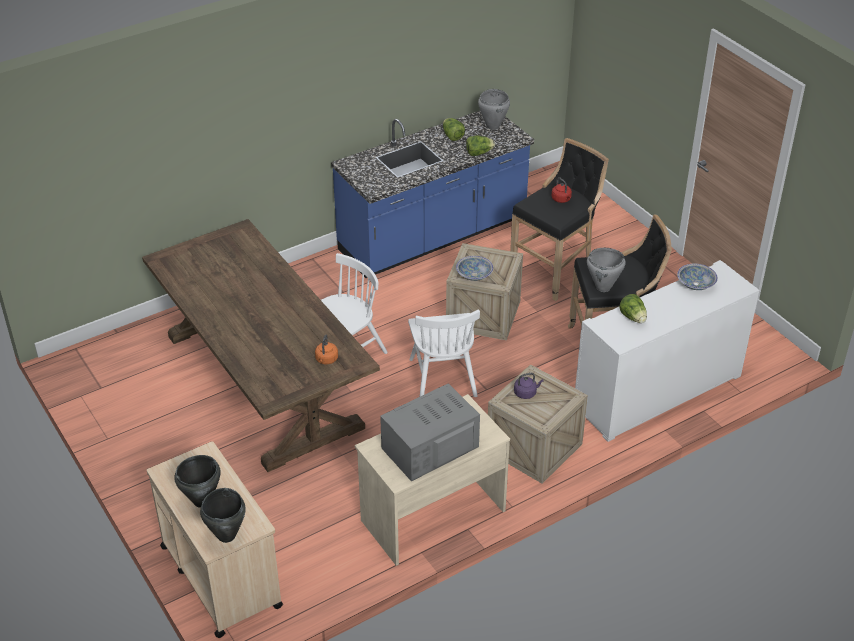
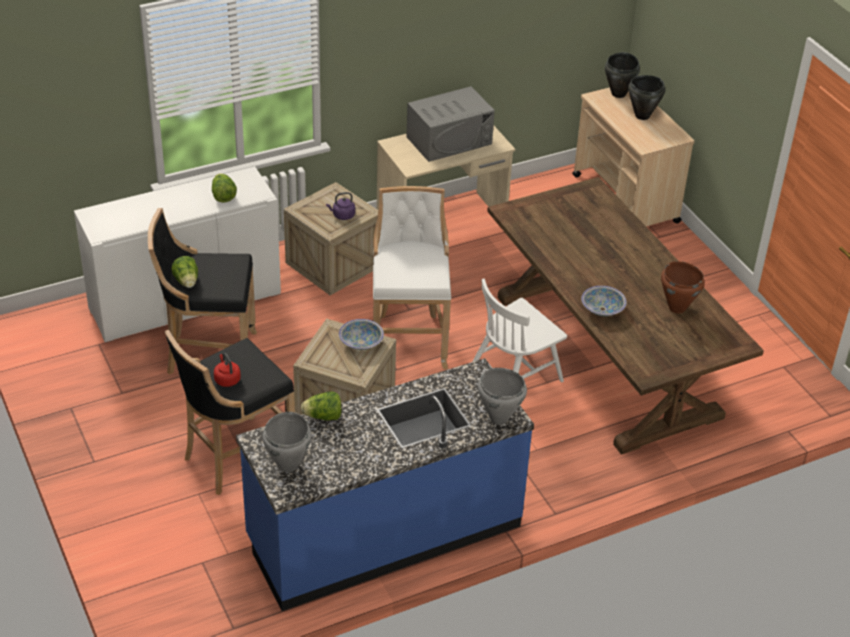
camera: 175 degrees left, 0 degrees up
orange kettle [315,335,338,364] -> none
white chair [408,309,480,397] -> white stool [373,186,451,369]
lettuce [443,118,465,141] -> lettuce moved to [171,256,198,288]
grey cooking pot [587,248,625,292] -> grey cooking pot moved to [478,368,527,425]
bowl [677,264,718,290] -> bowl moved to [581,286,627,316]
none -> brown cooking pot [661,261,705,313]

